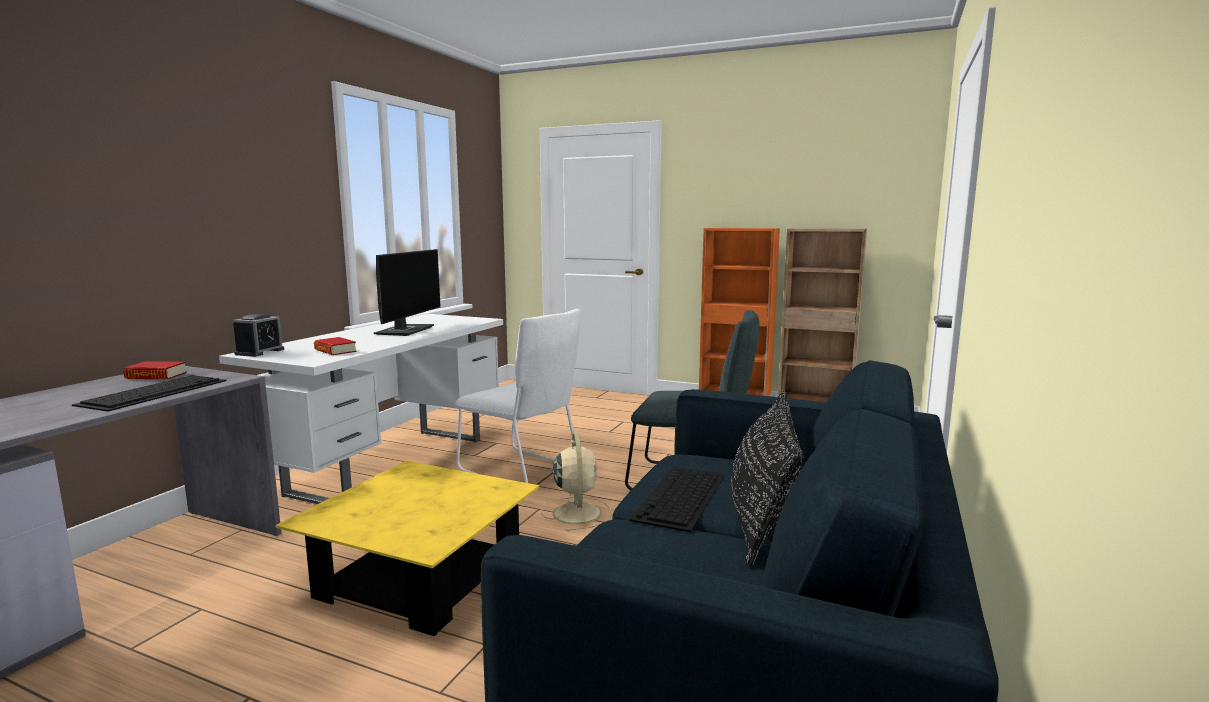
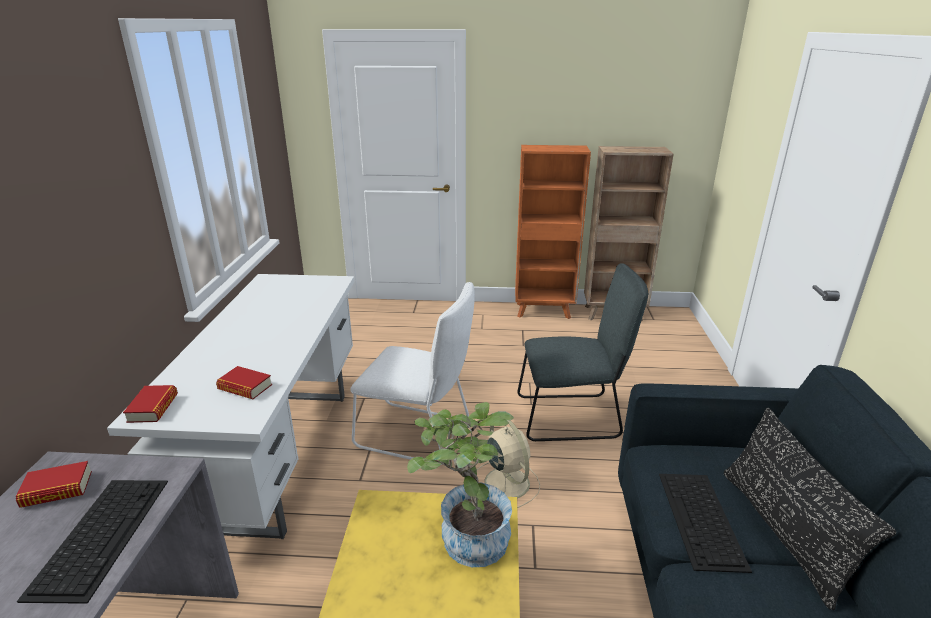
camera: 20 degrees left, 15 degrees up
alarm clock [233,314,284,357] -> book [123,385,178,423]
monitor [374,249,441,336] -> none
none -> potted plant [407,402,514,567]

